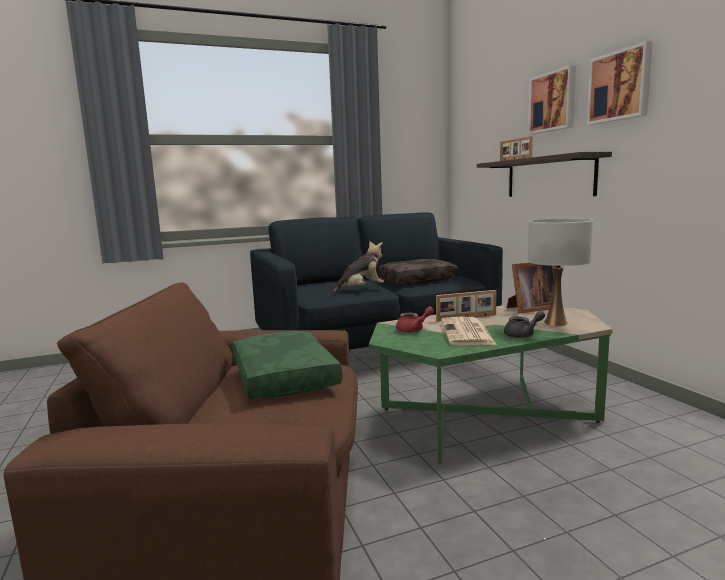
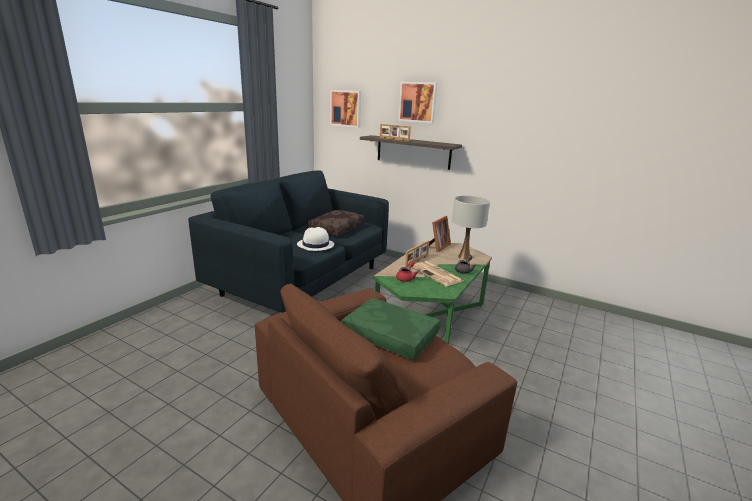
camera: 40 degrees left, 10 degrees up
plush toy [332,241,384,295] -> white hat [297,227,334,251]
picture [587,41,653,125] -> picture moved to [330,90,361,128]

